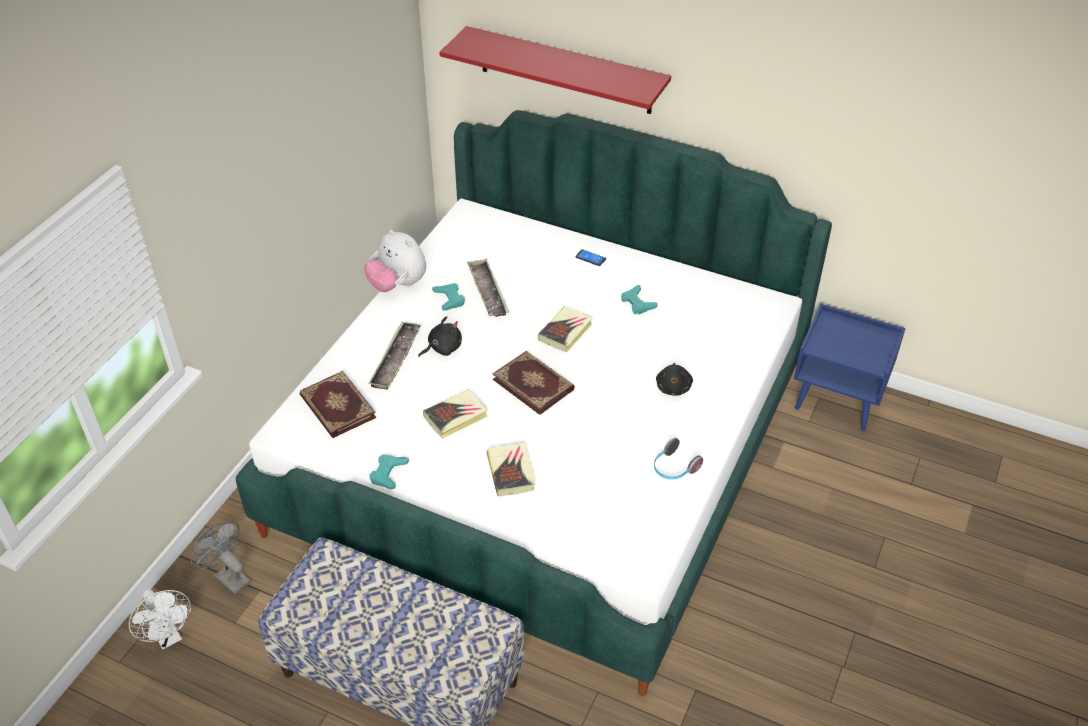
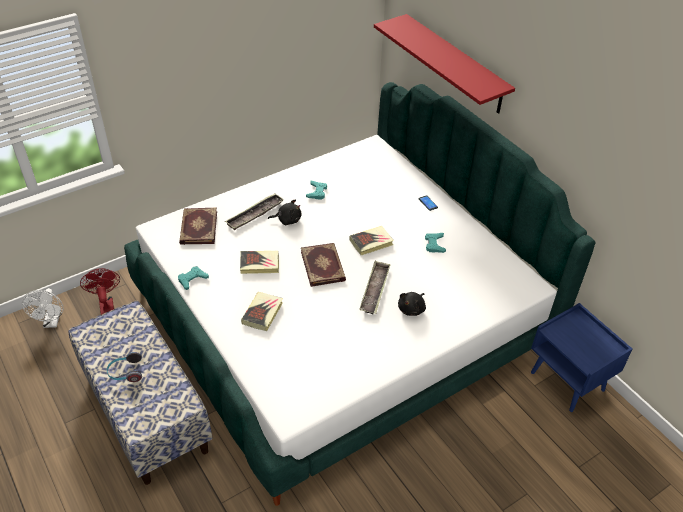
camera: 30 degrees right, 0 degrees up
grey fan [191,522,250,594] -> red fan [80,268,120,315]
plush toy [364,230,426,292] -> none
tray [467,259,509,317] -> tray moved to [359,261,391,314]
headphones [654,438,703,480] -> headphones moved to [107,352,142,382]

